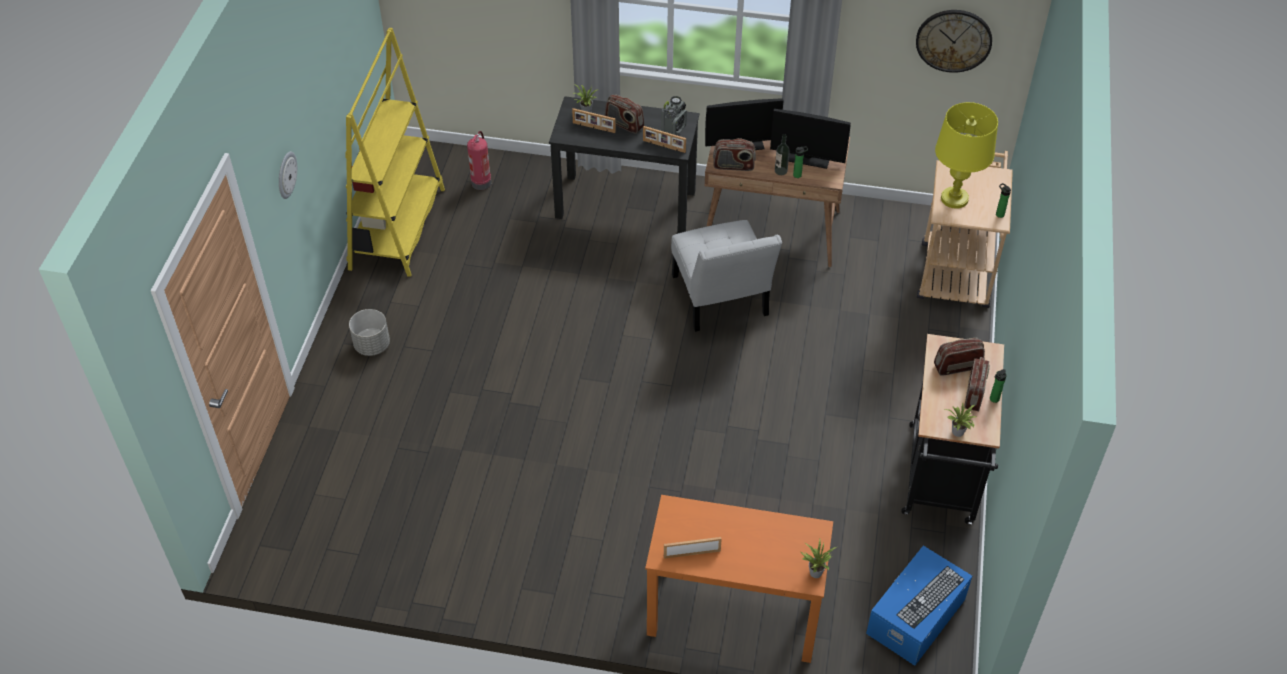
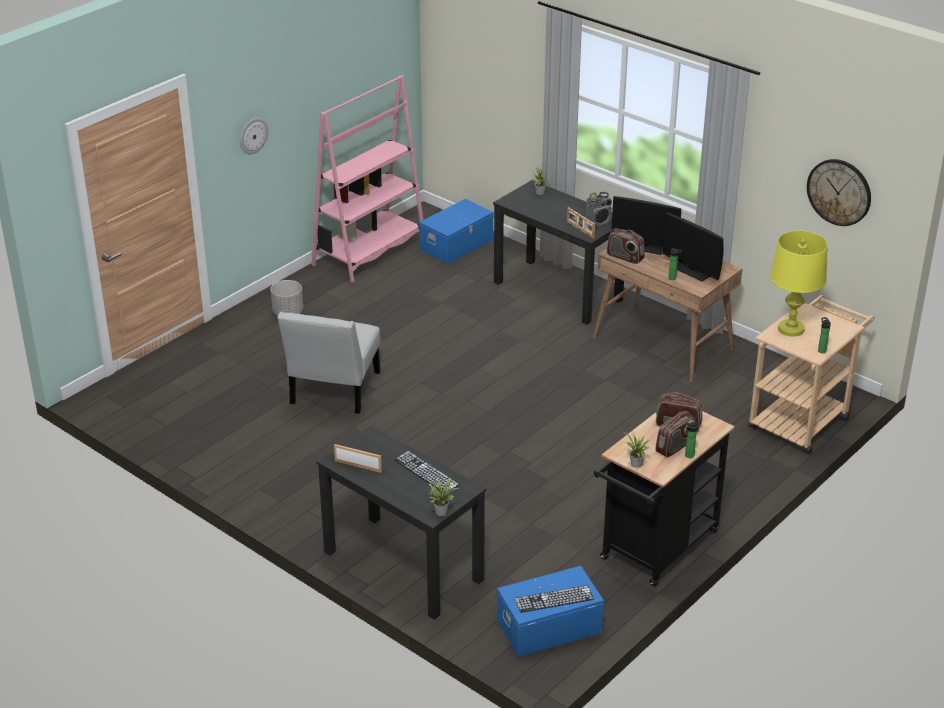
camera: 30 degrees right, 15 degrees down
yellow bookcase [345,28,445,276] -> pink bookcase [311,75,423,283]
fire extinguisher [467,131,491,190] -> blue storage box [419,199,494,264]
picture frame [572,108,616,133] -> none
radio [605,94,644,134] -> none
orange desk [645,495,833,663] -> black desk [316,425,487,620]
white chair [671,220,782,332] -> white chair moved to [277,311,380,414]
bottle [775,134,789,175] -> none
none -> keyboard [394,451,460,492]

